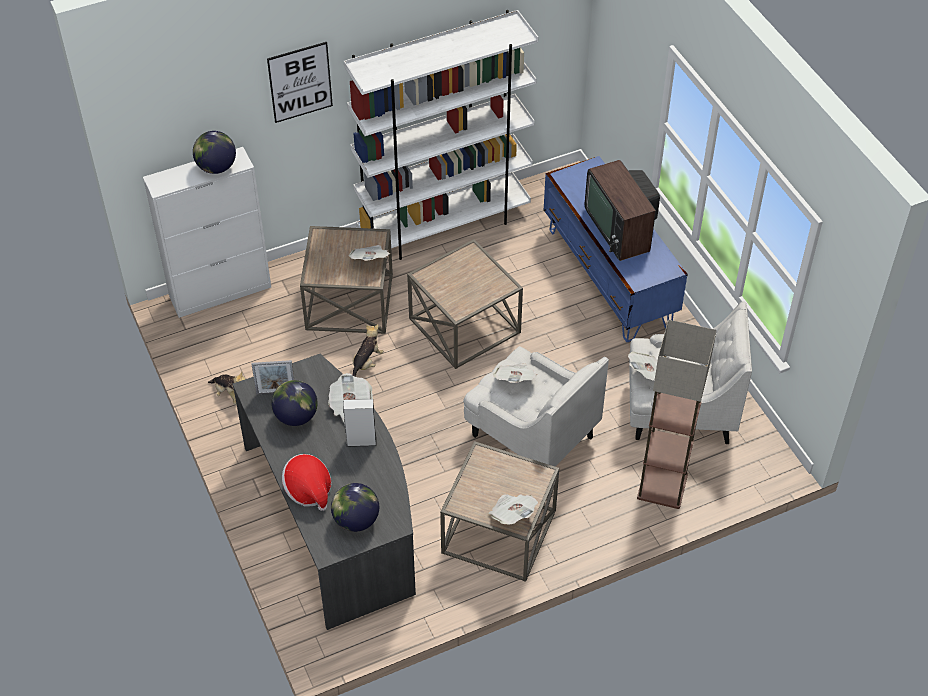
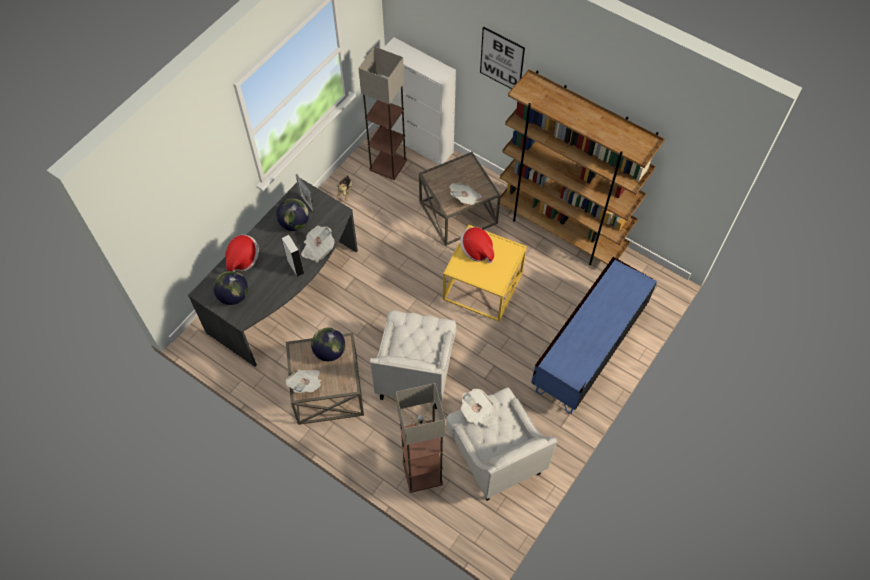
camera: 60 degrees right, 10 degrees up
globe [193,131,236,174] -> globe moved to [311,328,345,361]
white bookcase [344,10,538,260] -> brown bookcase [500,69,665,265]
plush toy [352,324,384,377] -> none
brown side table [407,239,523,369] -> yellow side table [443,225,527,322]
newspaper [493,363,537,383] -> none
television [585,160,660,261] -> none
none -> floor lamp [358,46,407,180]
none -> hat [460,227,494,263]

